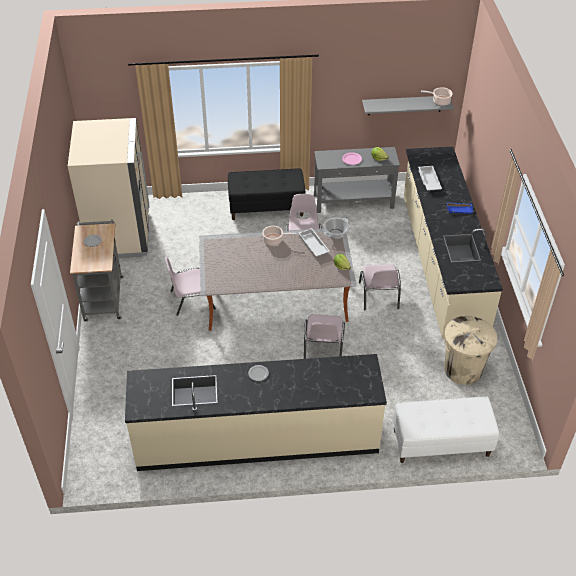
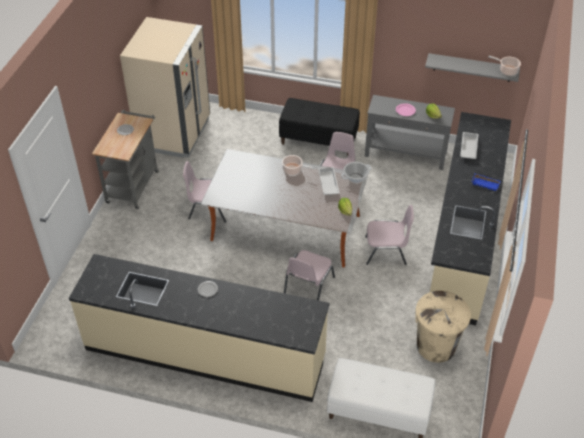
camera: 20 degrees right, 0 degrees up
pink chair [359,265,401,310] -> pink chair turned 105 degrees counterclockwise [365,205,414,265]

